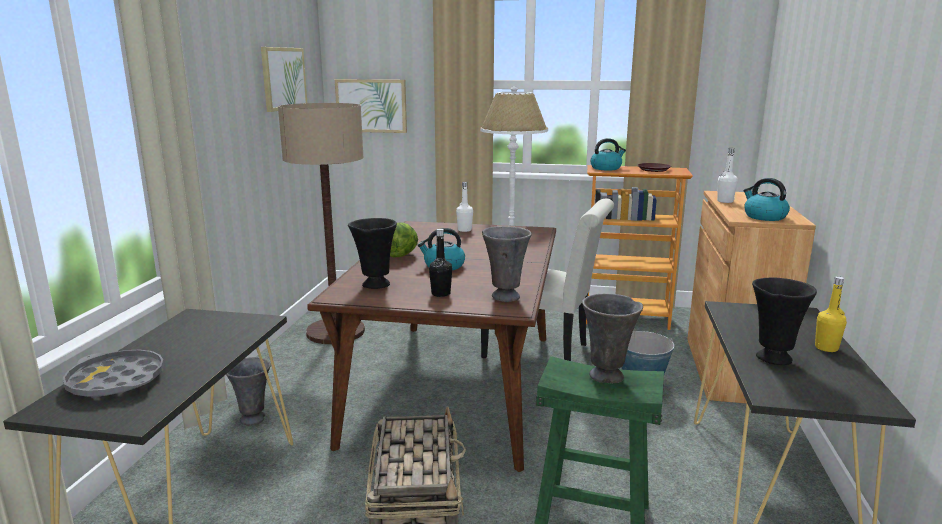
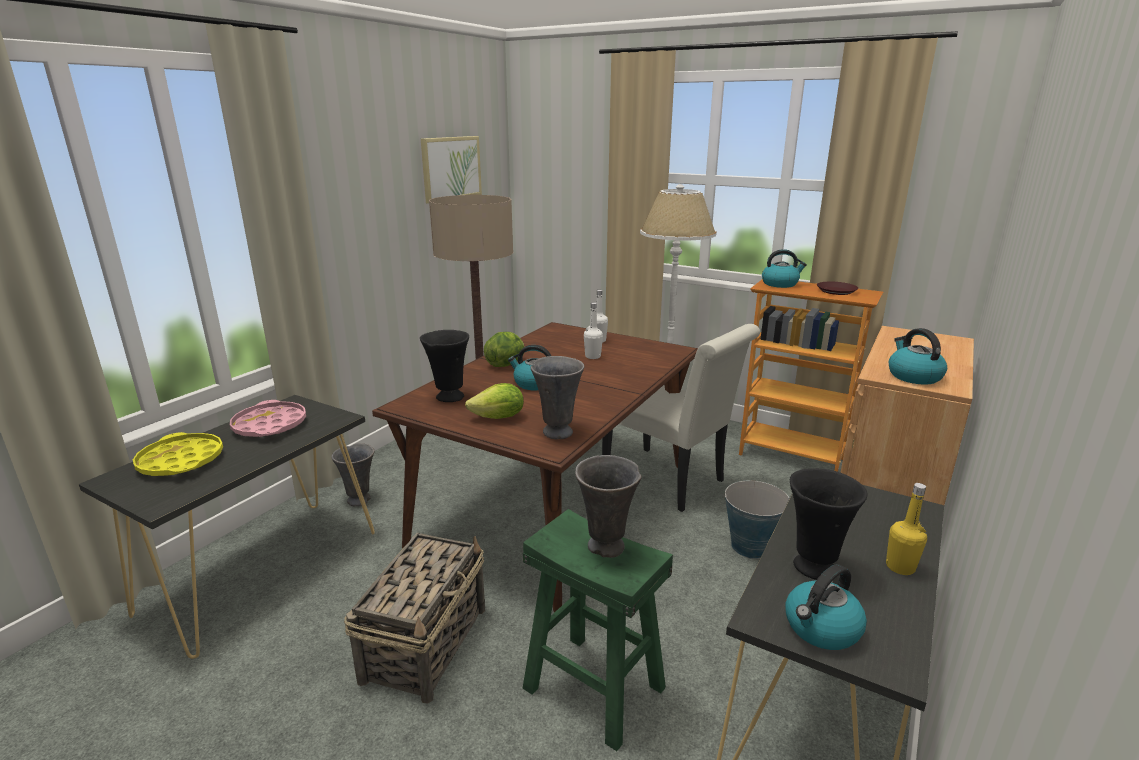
camera: 20 degrees right, 5 degrees up
grey tray [63,350,164,398] -> yellow tray [133,432,223,476]
picture [335,79,407,133] -> none
black bottle [429,229,452,297] -> lettuce [465,383,524,419]
white bottle [717,148,738,203] -> white bottle moved to [584,302,603,359]
none -> pink tray [230,400,306,437]
none -> kettle [785,564,867,650]

